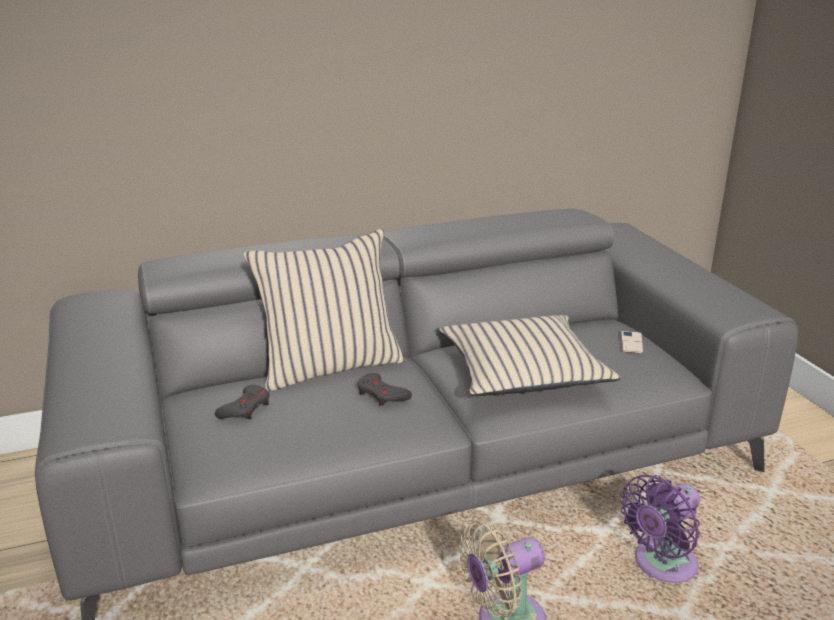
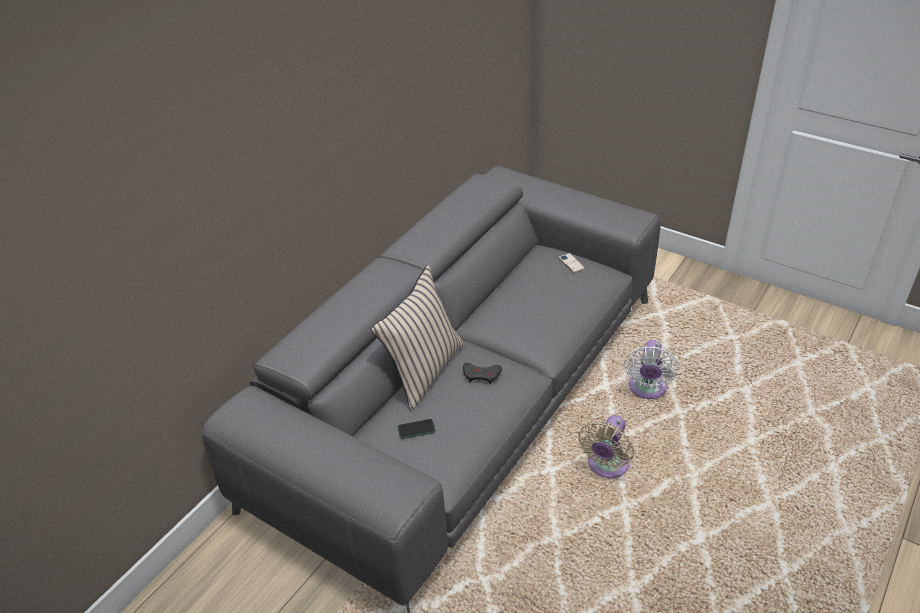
camera: 35 degrees left, 15 degrees up
grey game controller [215,385,270,420] -> phone [398,419,435,439]
beige pillow [439,315,621,396] -> none
purple fan [620,474,700,583] -> white fan [624,340,679,399]

